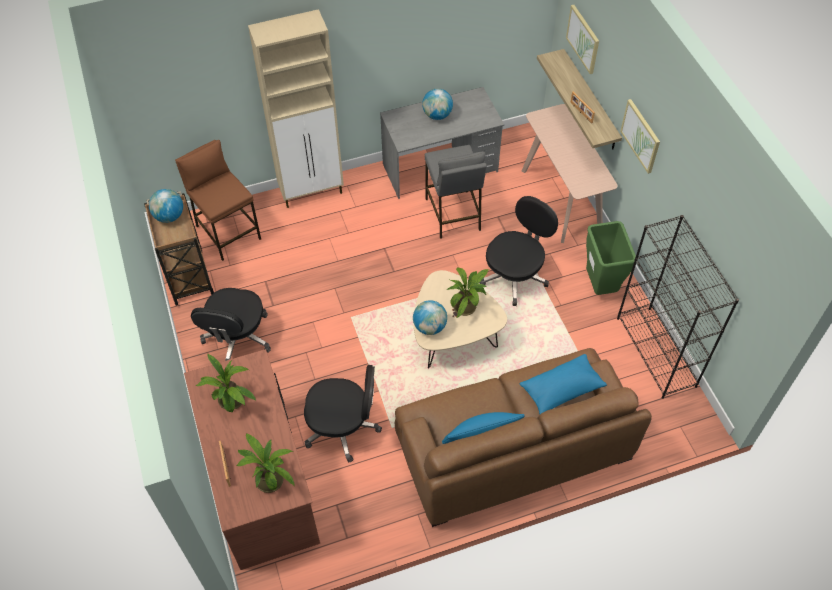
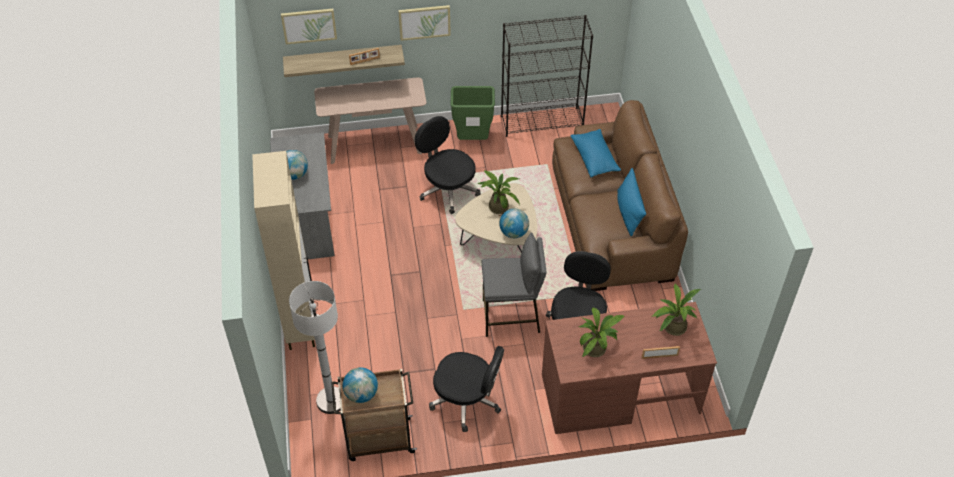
camera: 80 degrees left, 5 degrees down
brown stool [175,140,261,261] -> white floor lamp [289,281,341,414]
grey stool [425,145,487,239] -> grey stool moved to [482,232,547,337]

